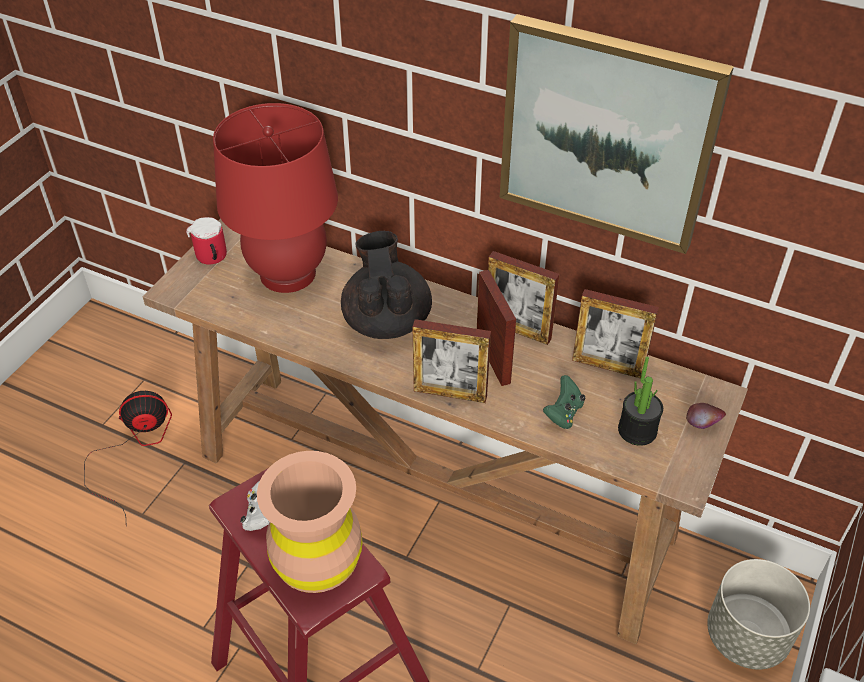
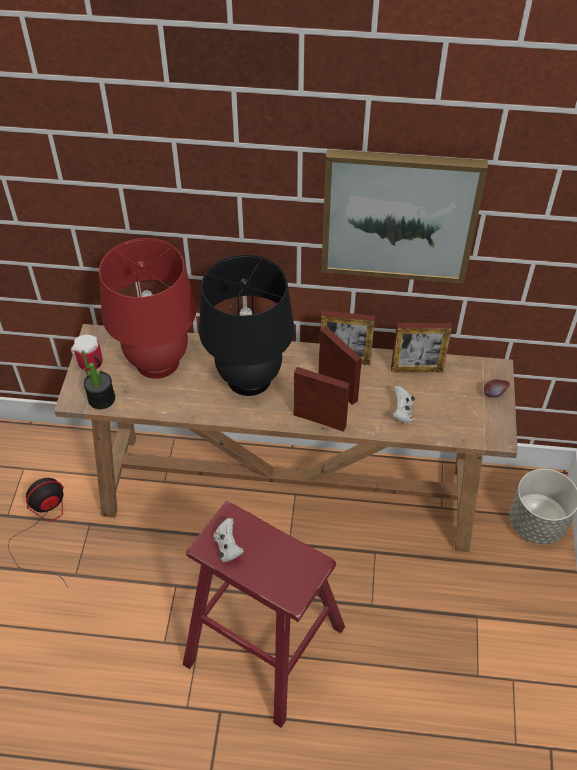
camera: 20 degrees left, 5 degrees up
brown vase [257,451,363,593] -> none
black teapot [341,231,432,339] -> black table lamp [199,255,294,396]
picture frame [412,319,491,403] -> picture frame turned 150 degrees counterclockwise [294,367,350,432]
green game controller [543,375,586,429] -> white game controller [392,386,415,424]
potted plant [618,357,663,446] -> potted plant moved to [82,351,115,409]

